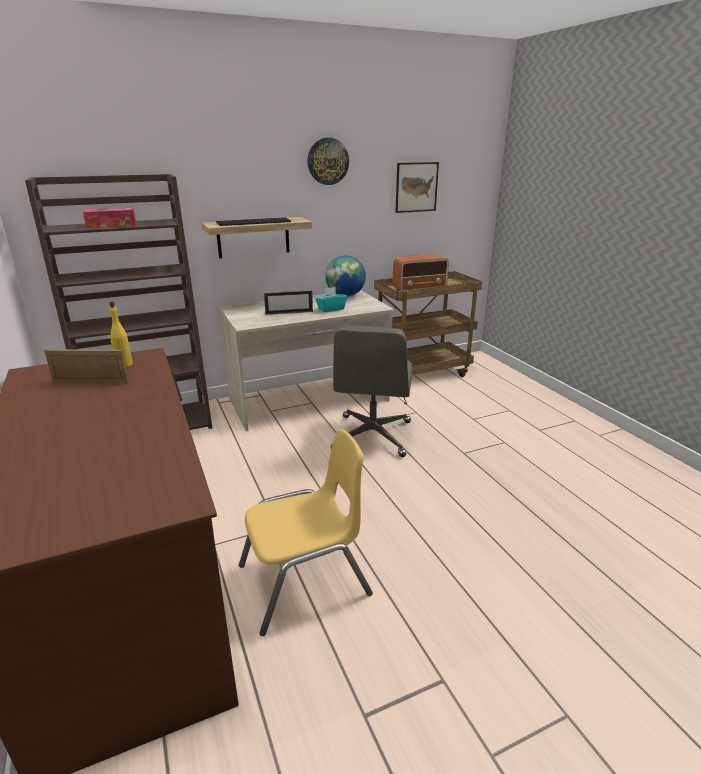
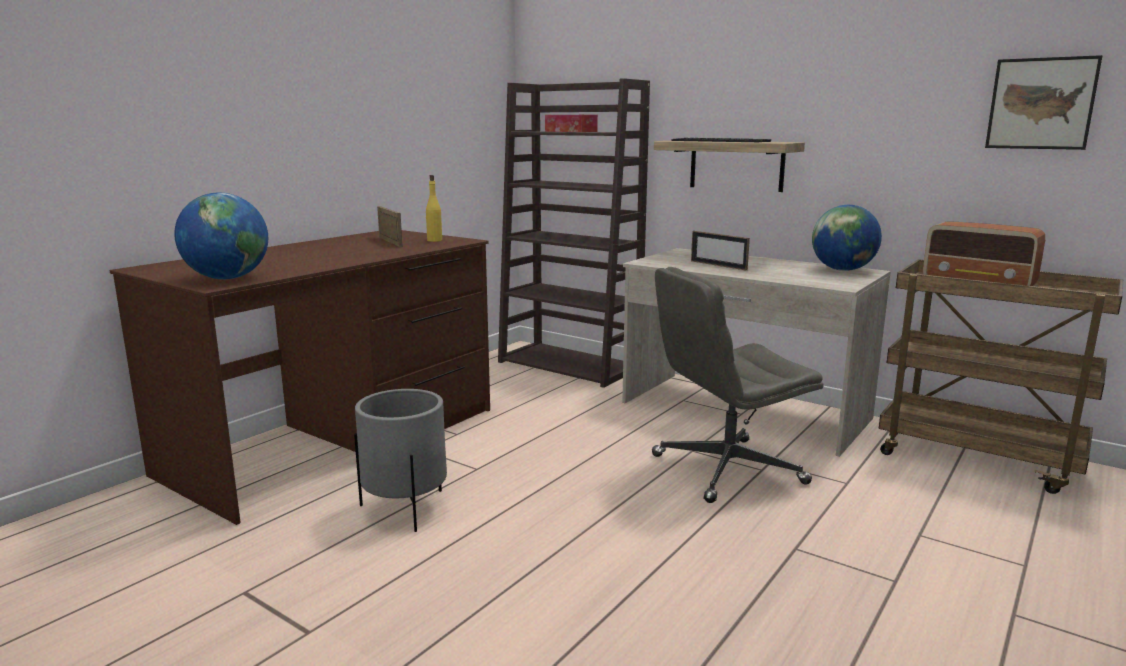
camera: 60 degrees right, 10 degrees down
yellow chair [239,429,373,636] -> grey planter [354,389,447,532]
wall clock [308,138,349,185] -> none
turquoise tissue box [315,287,347,312] -> none
none -> globe [174,193,268,279]

